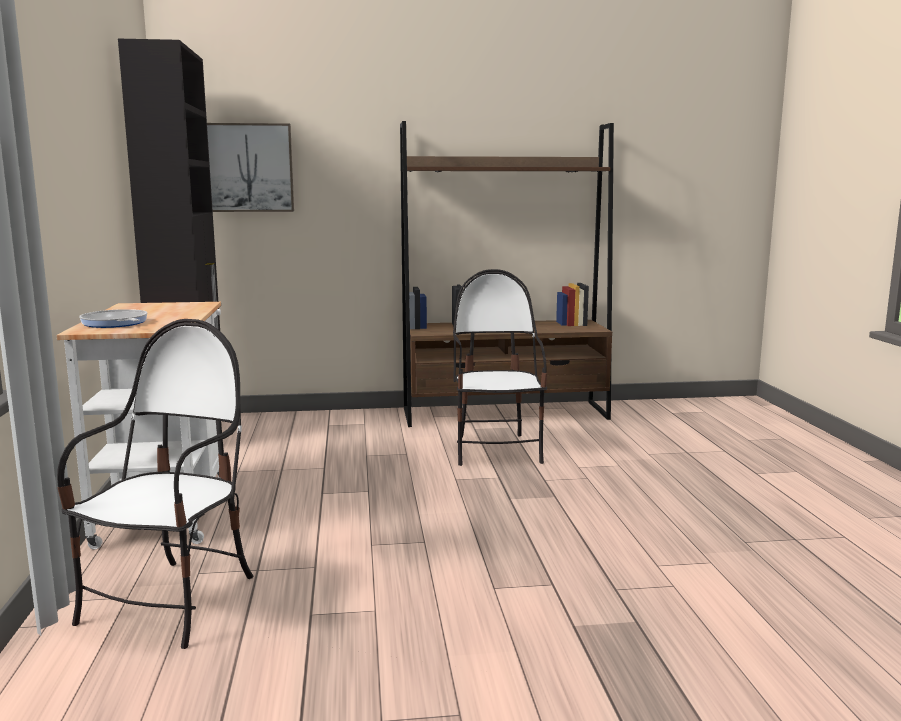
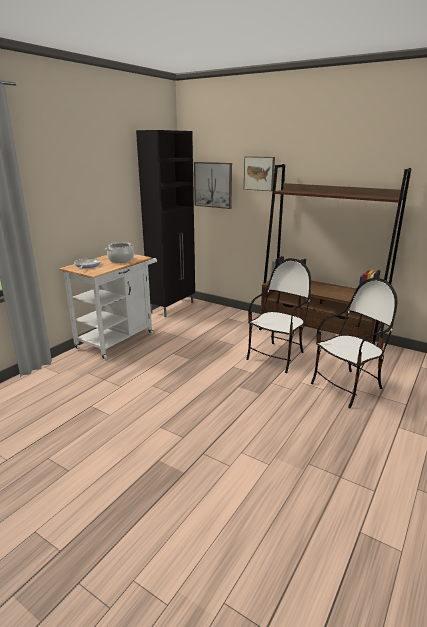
camera: 40 degrees right, 10 degrees up
chair [57,319,253,649] -> chair moved to [311,278,398,408]
none -> cooking pot [106,242,134,263]
none -> picture [244,156,275,191]

